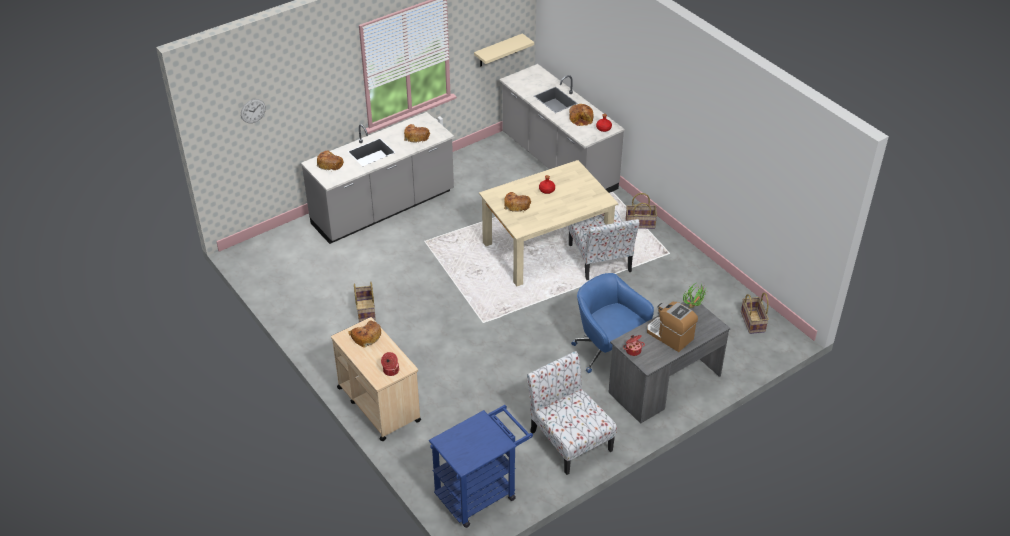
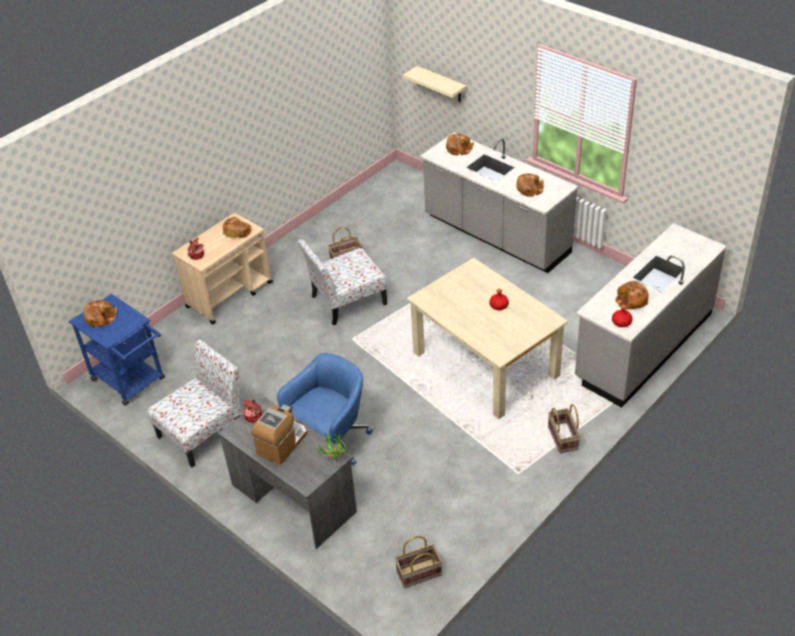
camera: 80 degrees right, 0 degrees up
wall clock [241,99,266,123] -> none
beige shelf [474,33,534,67] -> beige shelf moved to [403,66,466,102]
bread [504,192,531,212] -> bread moved to [84,300,117,327]
chair [568,210,640,280] -> chair moved to [298,239,388,325]

